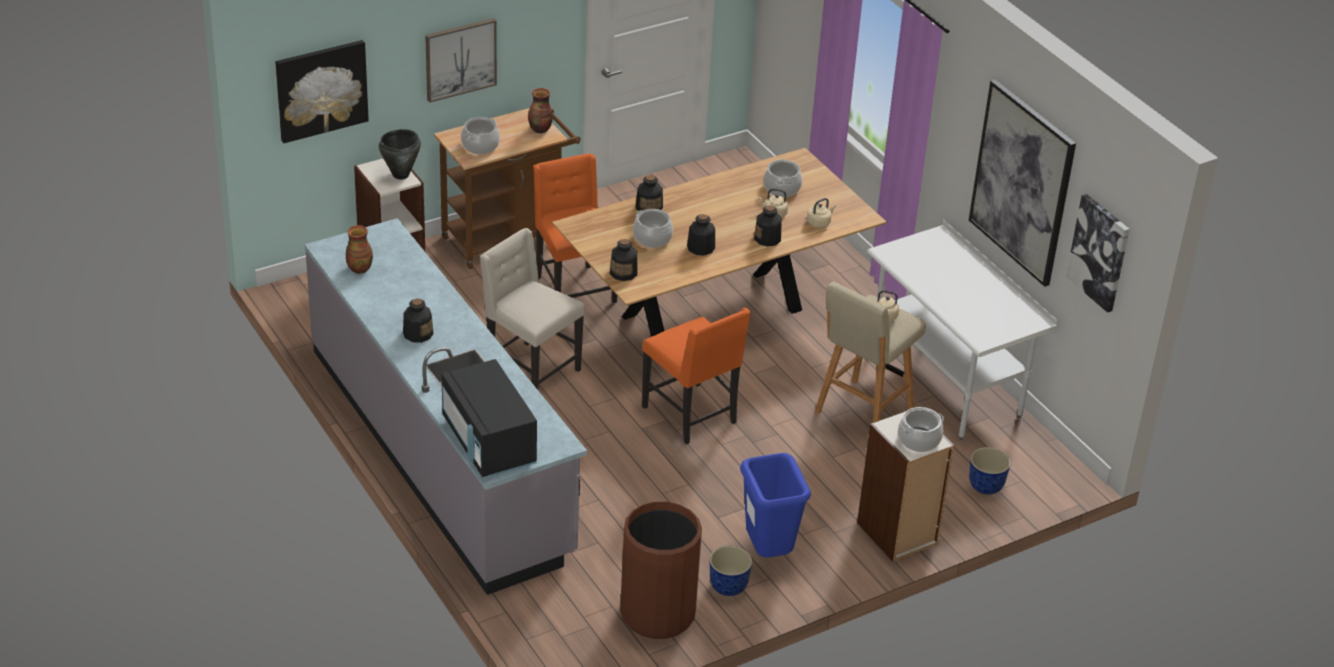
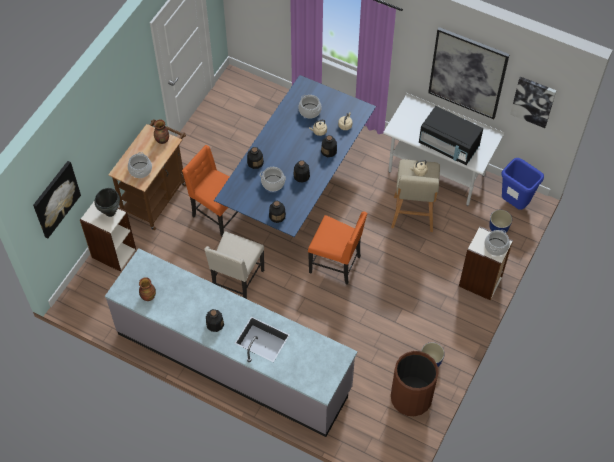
camera: 30 degrees left, 20 degrees up
picture [425,18,497,103] -> none
black microwave [441,359,537,477] -> black microwave moved to [419,106,483,165]
beige chair [480,228,585,390] -> beige chair turned 75 degrees counterclockwise [204,231,264,299]
brown dining table [552,148,887,337] -> blue dining table [214,75,376,237]
blue trash can [740,453,811,558] -> blue trash can moved to [501,158,544,210]

